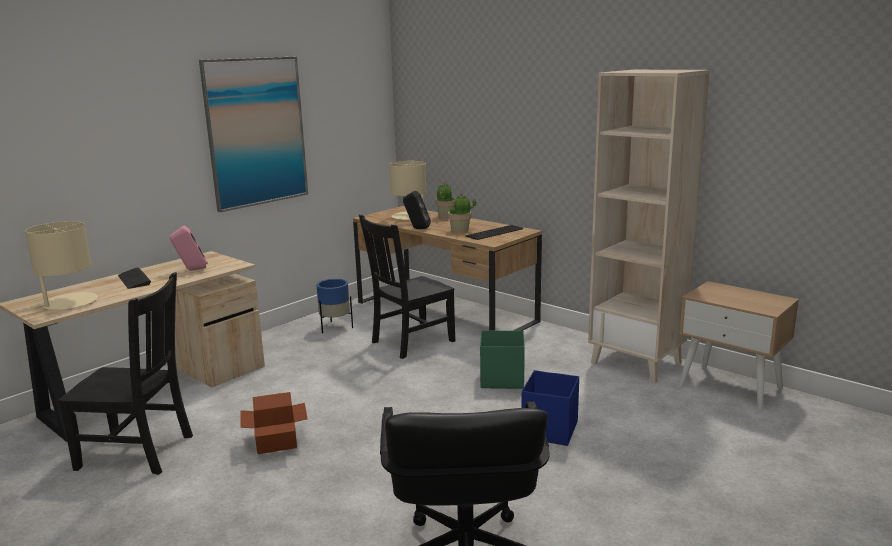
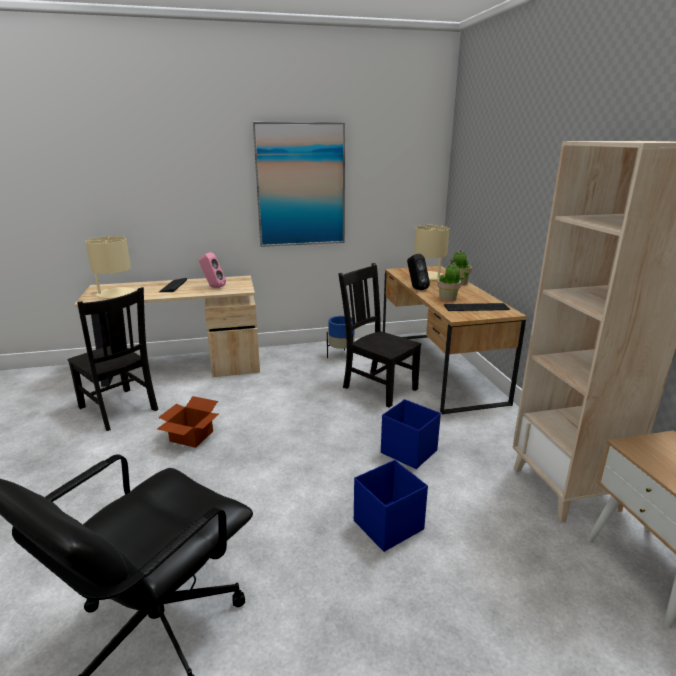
camera: 35 degrees right, 5 degrees up
black chair [359,214,455,359] -> black chair turned 45 degrees clockwise [338,263,422,407]
green storage box [480,330,525,389] -> blue storage box [381,399,441,469]

